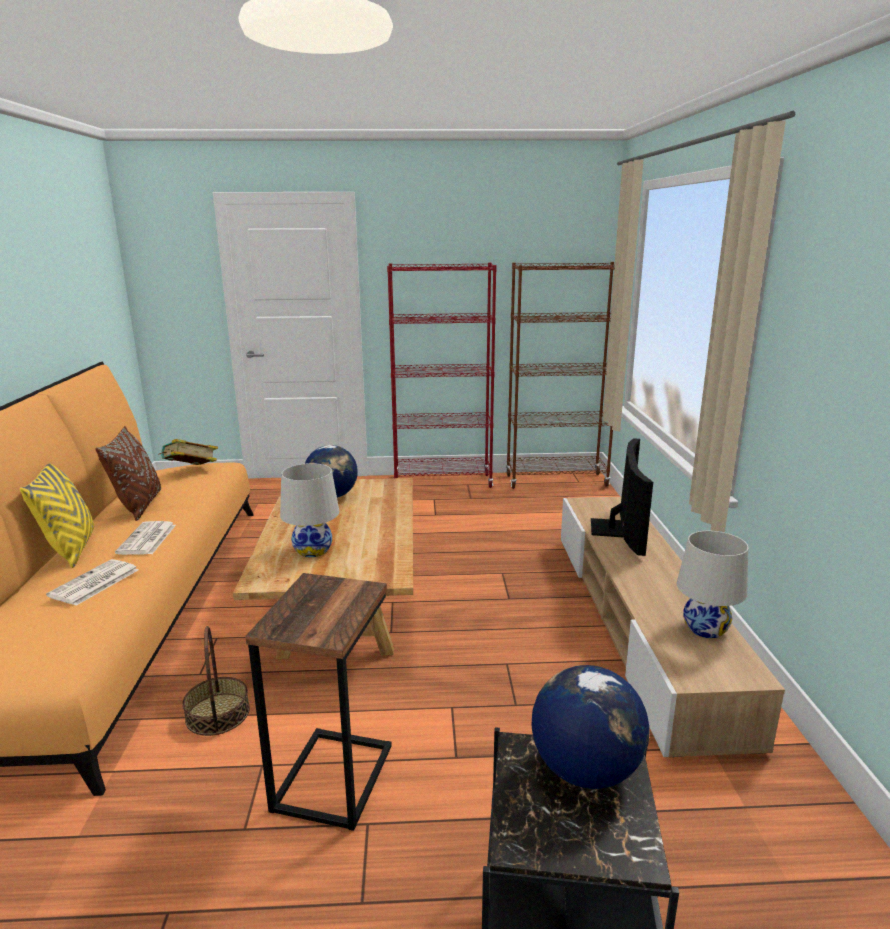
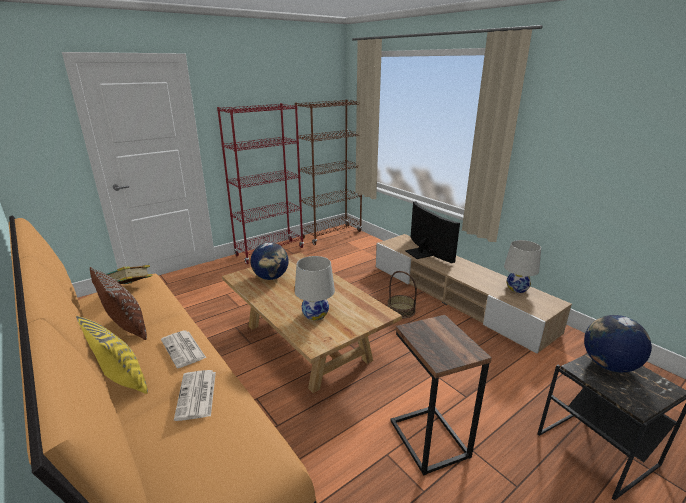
camera: 35 degrees left, 5 degrees up
basket [182,626,250,736] -> basket moved to [388,271,417,318]

